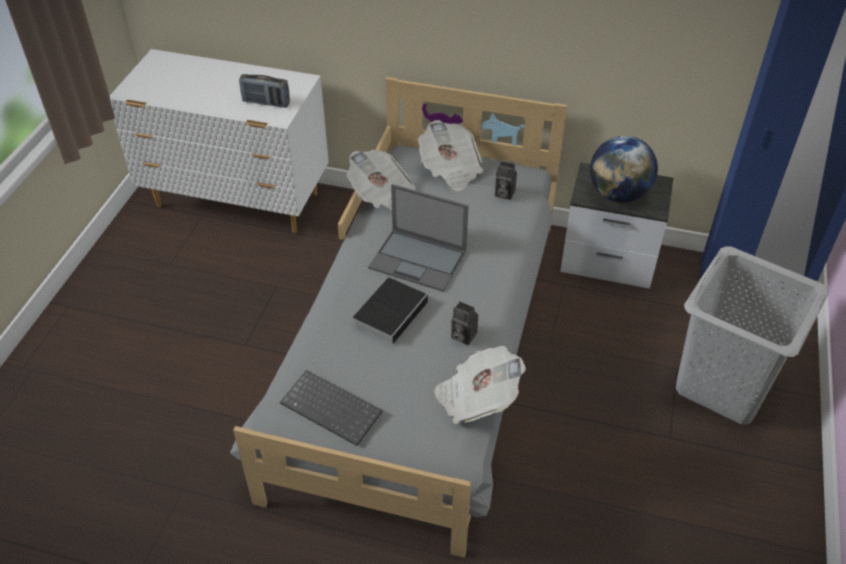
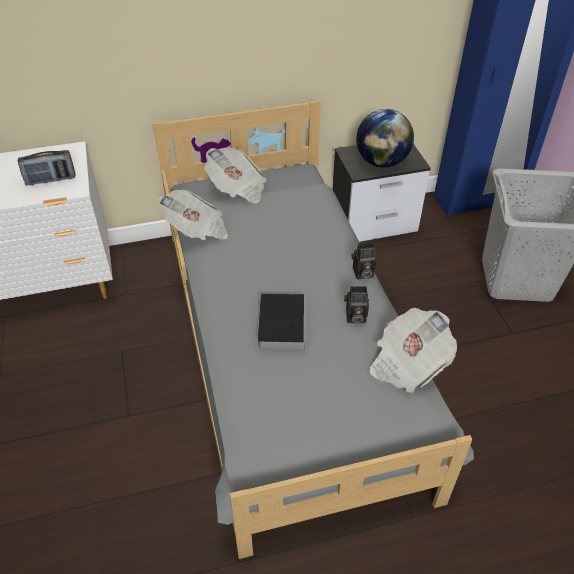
camera: 30 degrees left, 0 degrees up
keyboard [280,370,383,446] -> none
laptop [368,184,469,292] -> none
camera [495,161,517,200] -> camera moved to [352,242,376,279]

